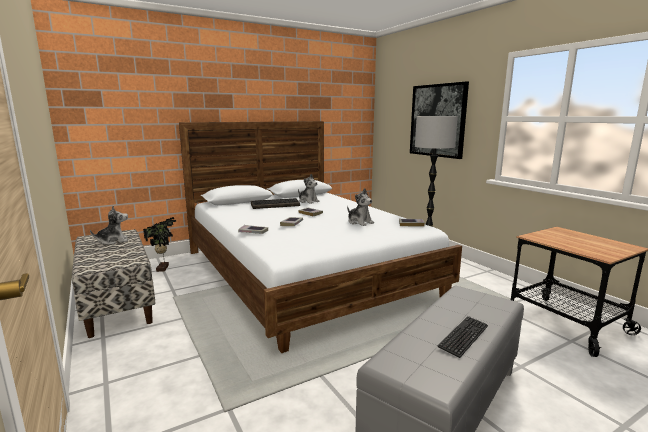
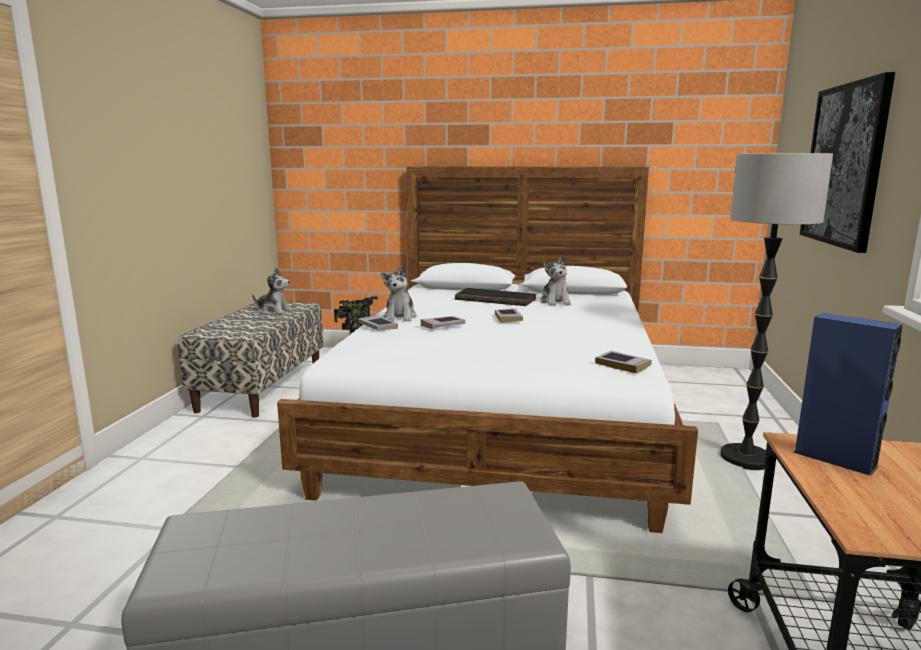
camera: 40 degrees right, 0 degrees up
plush toy [347,188,374,226] -> plush toy moved to [381,265,417,322]
keyboard [438,316,488,358] -> none
none -> blue speaker [793,313,903,476]

